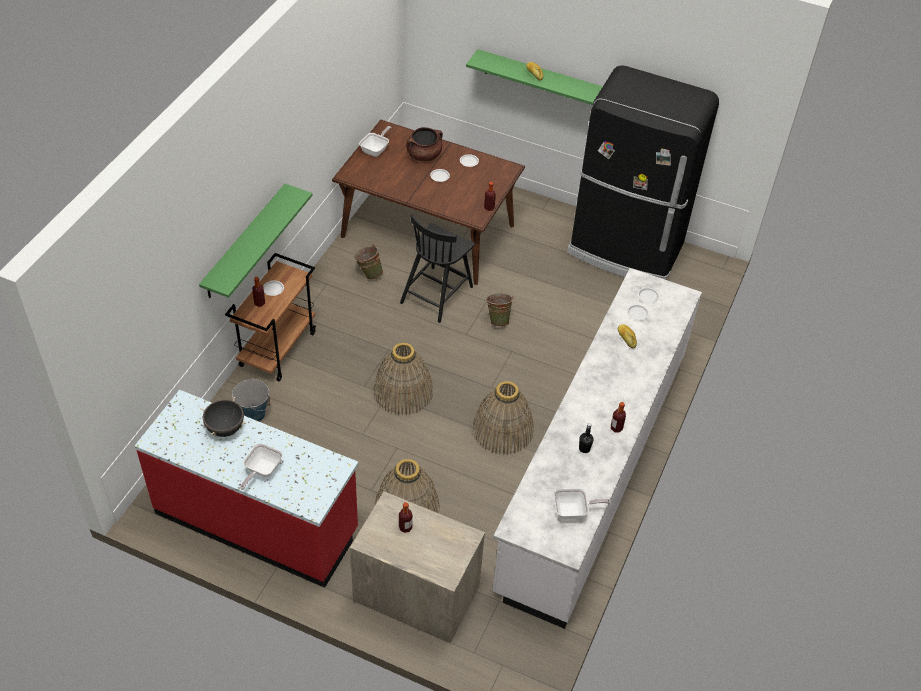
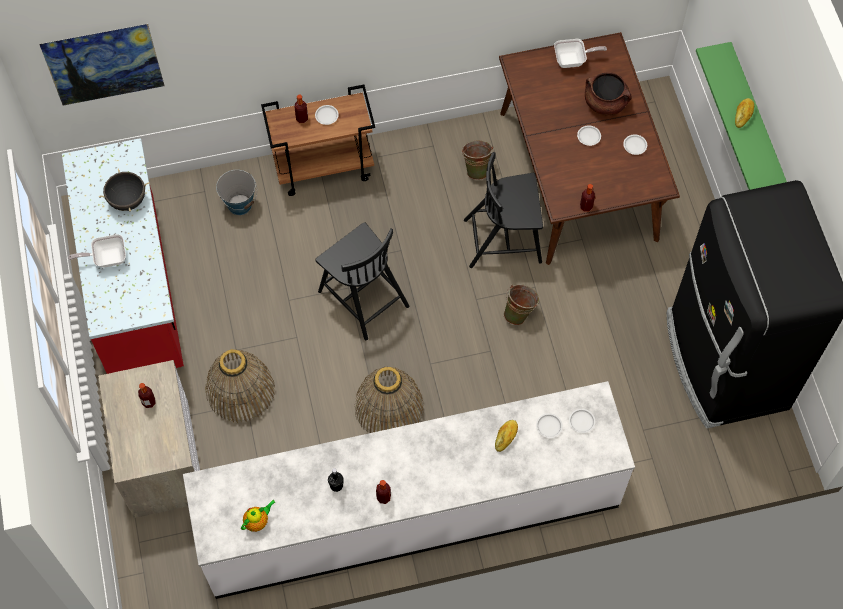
camera: 55 degrees right, 15 degrees up
green shelf [199,184,312,298] -> none
basket [373,343,433,415] -> black chair [315,222,409,340]
frying pan [554,488,611,519] -> teapot [241,500,275,532]
none -> picture [39,24,165,106]

